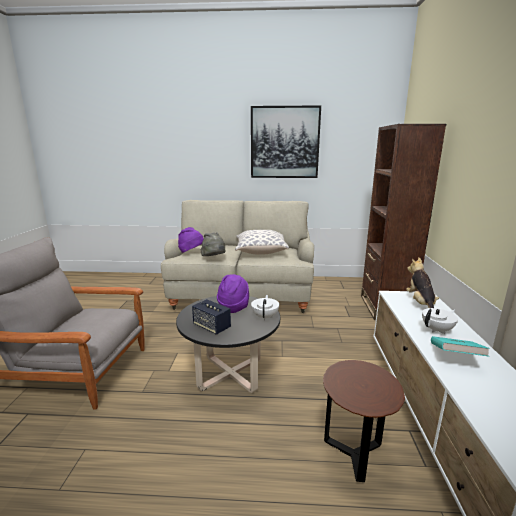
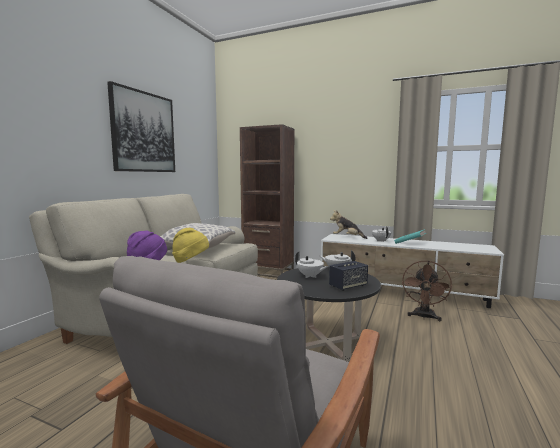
camera: 70 degrees left, 10 degrees down
grey hat [201,232,225,256] -> yellow hat [172,228,209,263]
purple hat [217,274,249,313] -> white teapot [295,252,328,278]
brown side table [323,360,405,482] -> brown fan [402,260,452,321]

